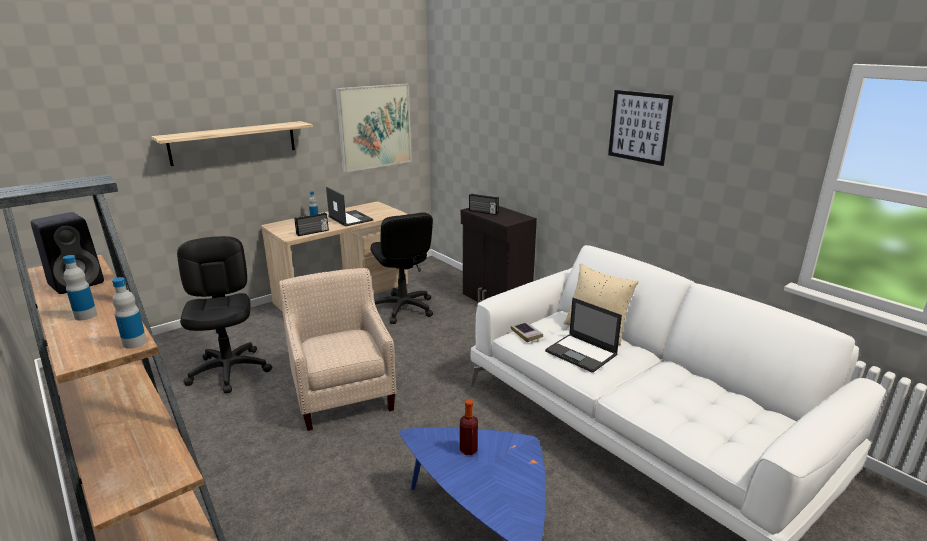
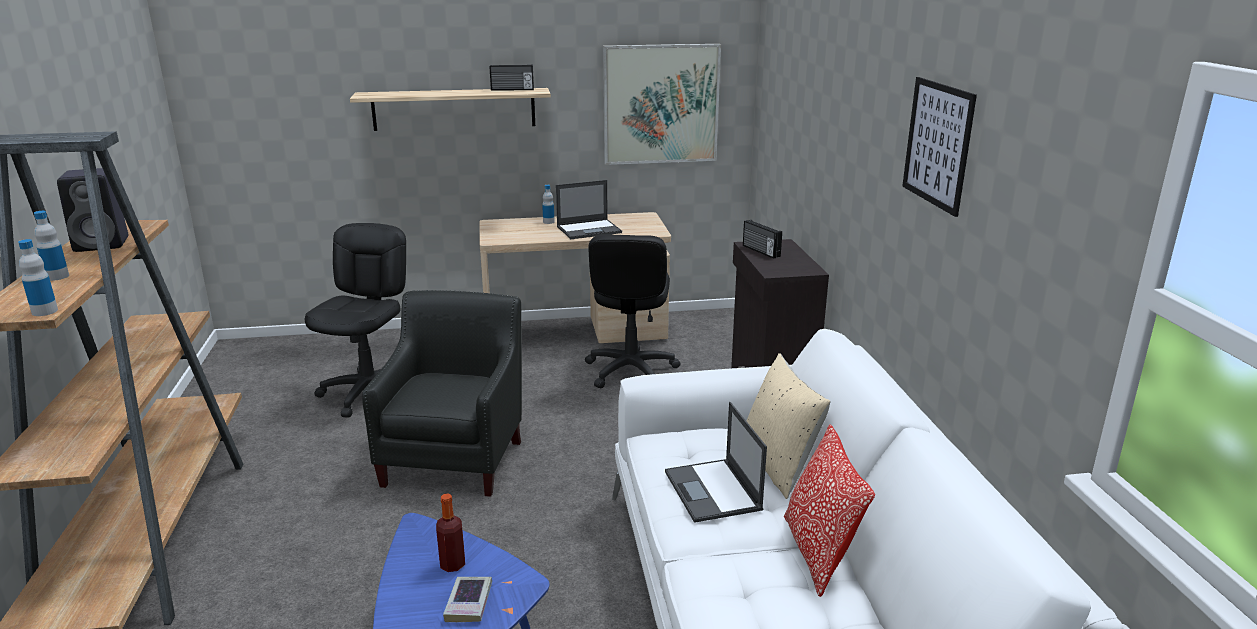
camera: 30 degrees right, 0 degrees up
beige armchair [279,268,396,431] -> black armchair [362,290,522,497]
radio [294,212,329,236] -> radio moved to [490,65,534,91]
laptop [326,187,373,227] -> laptop turned 75 degrees clockwise [556,180,622,239]
book [511,321,543,342] -> book moved to [443,577,492,622]
none -> pillow [784,424,875,597]

